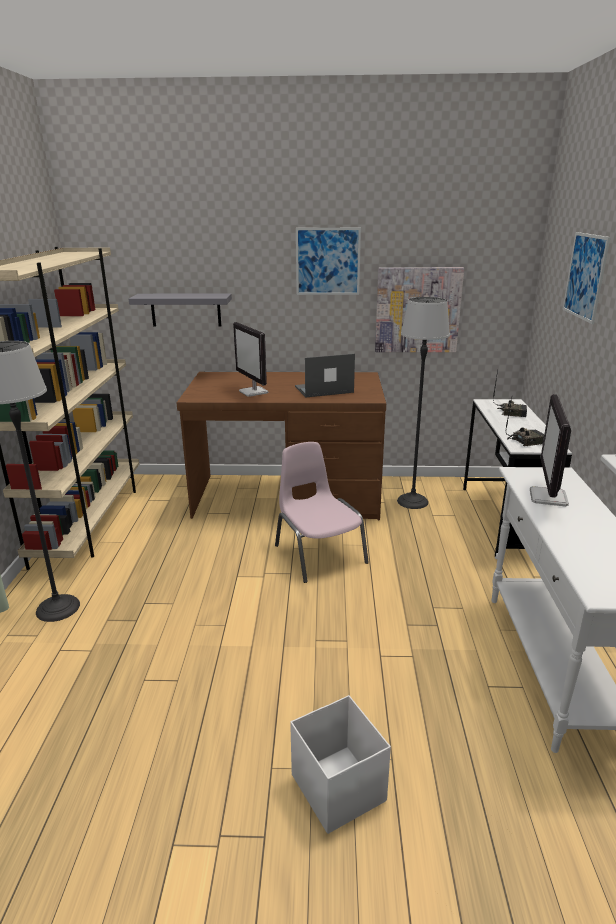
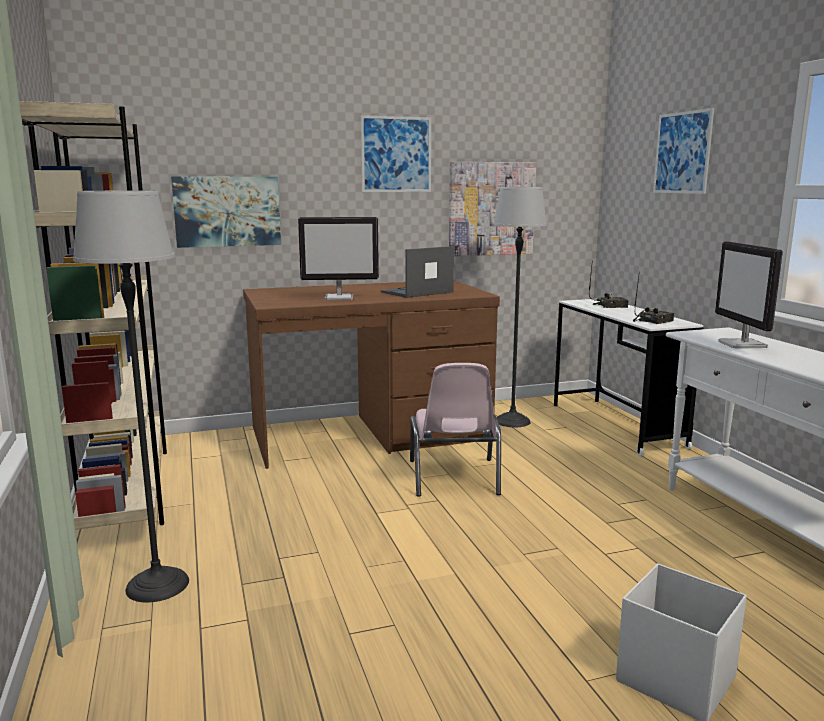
camera: 20 degrees left, 10 degrees down
grey shelf [129,294,232,326] -> picture [171,176,281,248]
monitor [233,322,268,397] -> monitor turned 45 degrees counterclockwise [298,217,379,300]
pink chair [275,442,369,583] -> pink chair turned 135 degrees counterclockwise [410,363,501,497]

